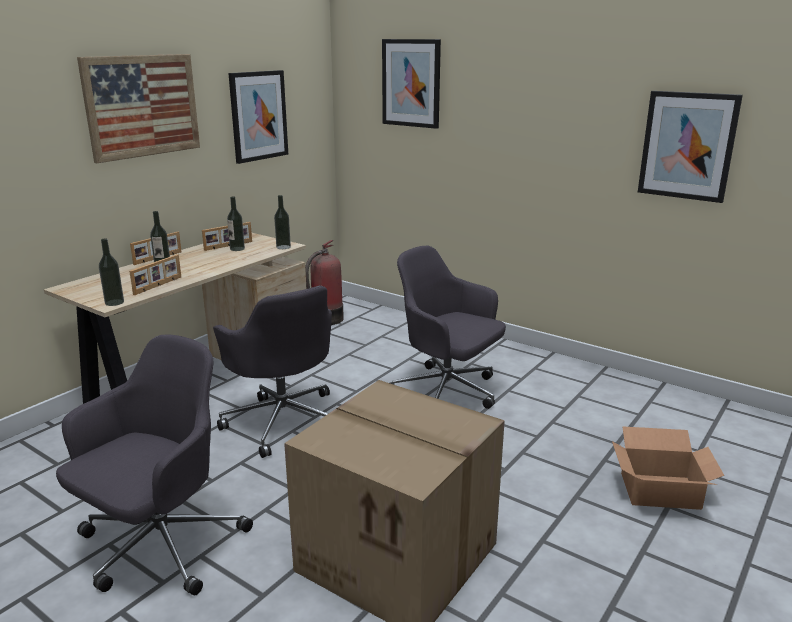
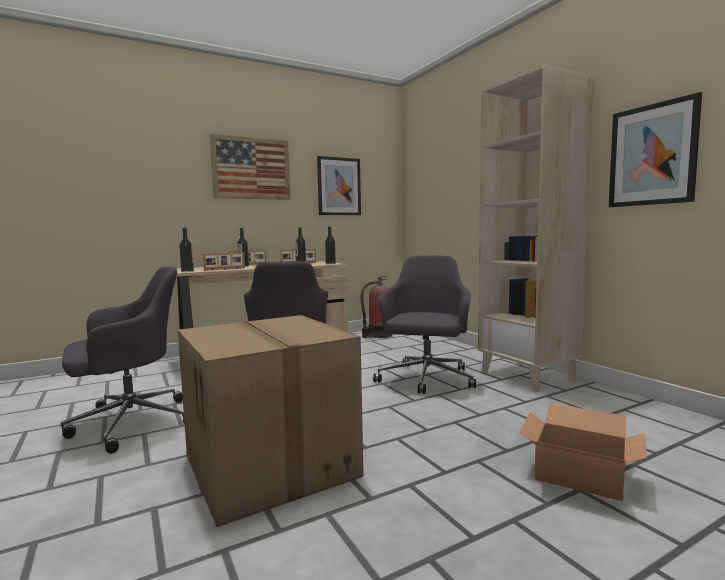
camera: 25 degrees right, 15 degrees down
picture [382,39,441,129] -> none
grey office chair [390,246,506,409] -> grey office chair turned 45 degrees clockwise [373,255,476,394]
none -> beige bookcase [478,64,594,392]

